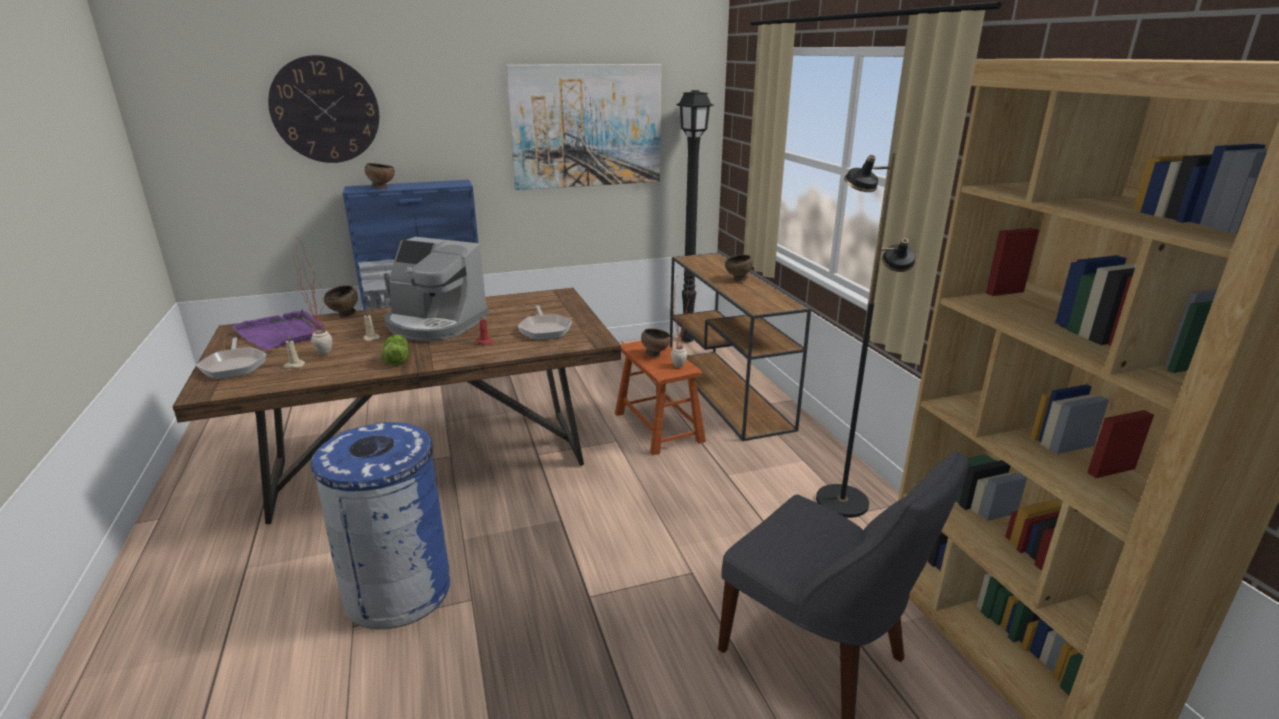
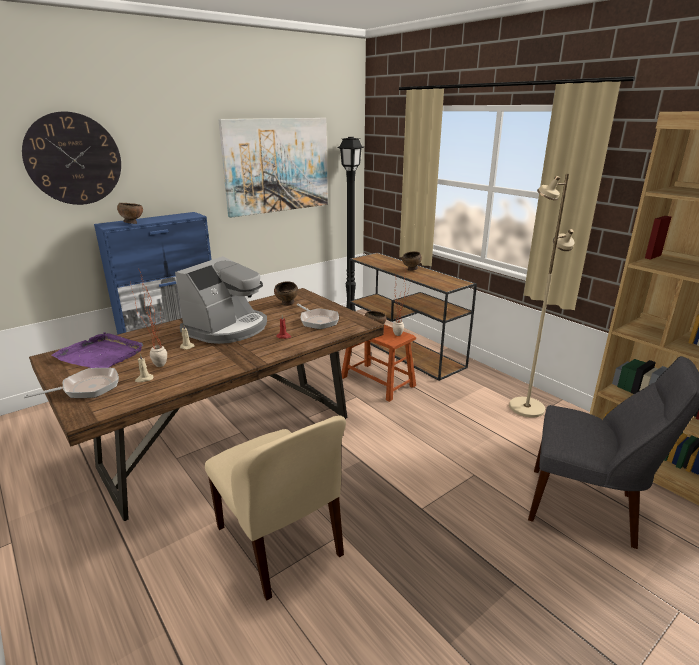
camera: 20 degrees left, 0 degrees up
frying pan [196,337,266,379] -> frying pan turned 75 degrees counterclockwise [24,368,119,398]
blue trash can [311,422,450,629] -> beige chair [205,415,346,600]
brown bowl [324,285,358,318] -> brown bowl moved to [274,282,298,306]
lettuce [381,335,409,366] -> none
coffee machine [385,237,488,341] -> coffee machine turned 60 degrees counterclockwise [175,256,267,344]
black floor lamp [816,153,915,518] -> beige floor lamp [509,174,574,417]

